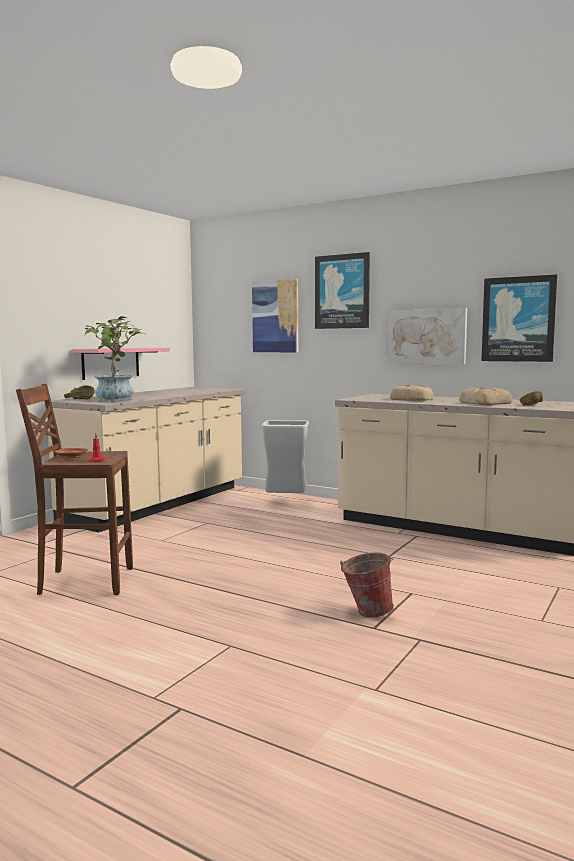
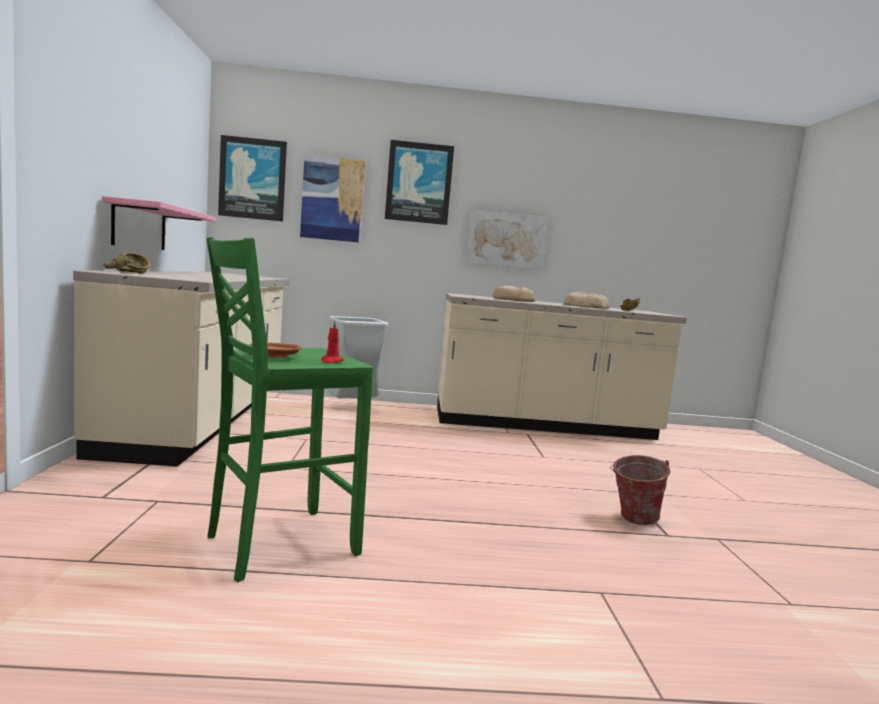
camera: 35 degrees left, 0 degrees up
brown stool [16,384,133,595] -> green stool [206,237,373,582]
potted plant [85,316,146,401] -> none
picture [482,275,557,362] -> picture moved to [218,135,287,221]

